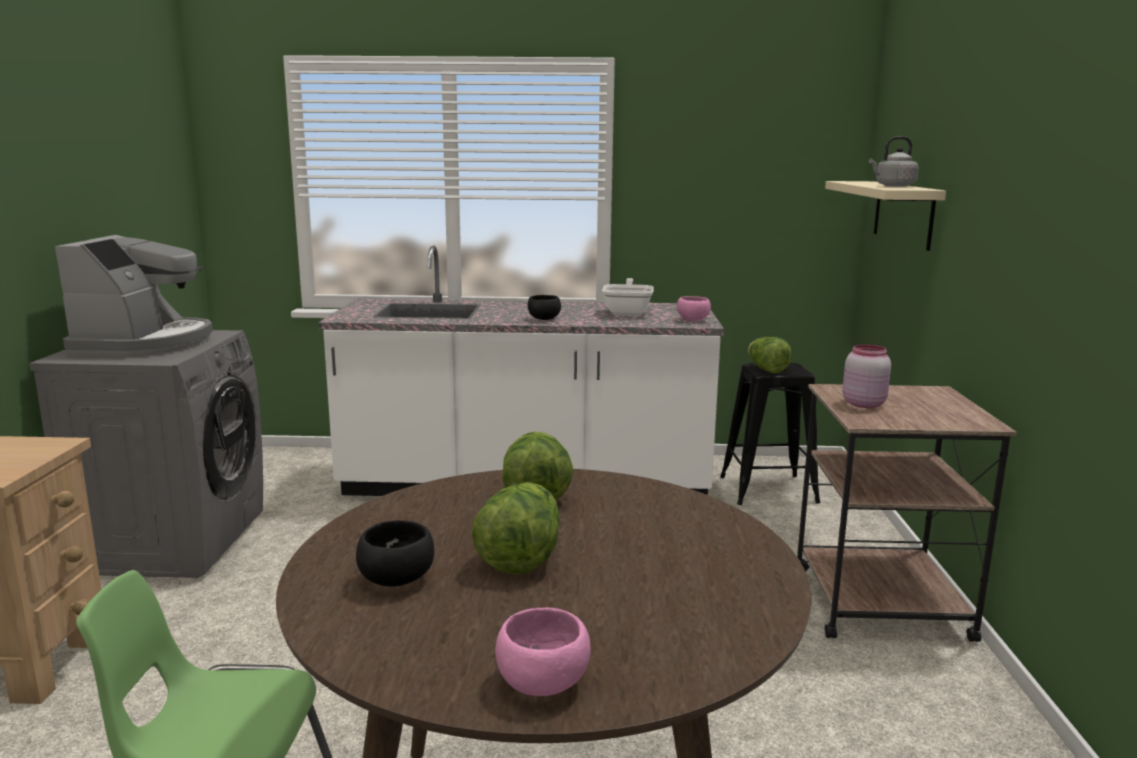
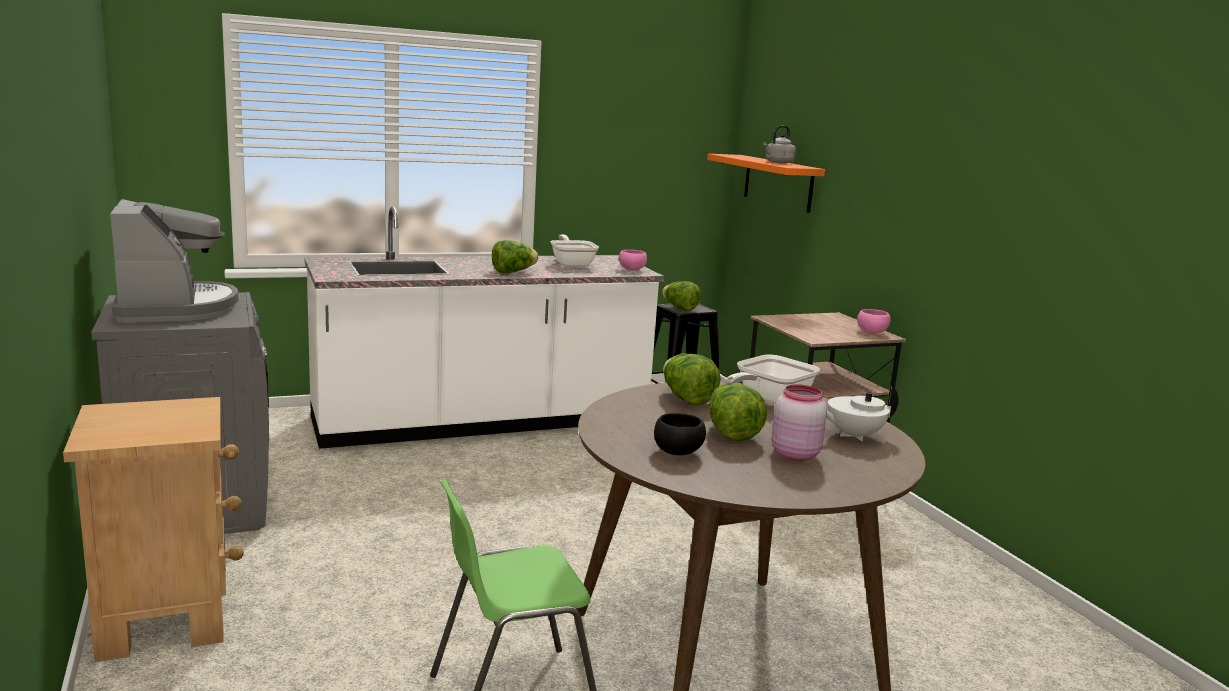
camera: 25 degrees left, 0 degrees up
pink bowl [495,608,591,696] -> pink bowl moved to [857,309,891,334]
black bowl [528,295,561,320] -> lettuce [492,240,538,273]
beige shelf [825,181,946,251] -> orange shelf [707,154,825,213]
pink jar [842,344,891,408] -> pink jar moved to [771,384,827,461]
none -> frying pan [725,355,820,404]
none -> white teapot [827,385,899,441]

